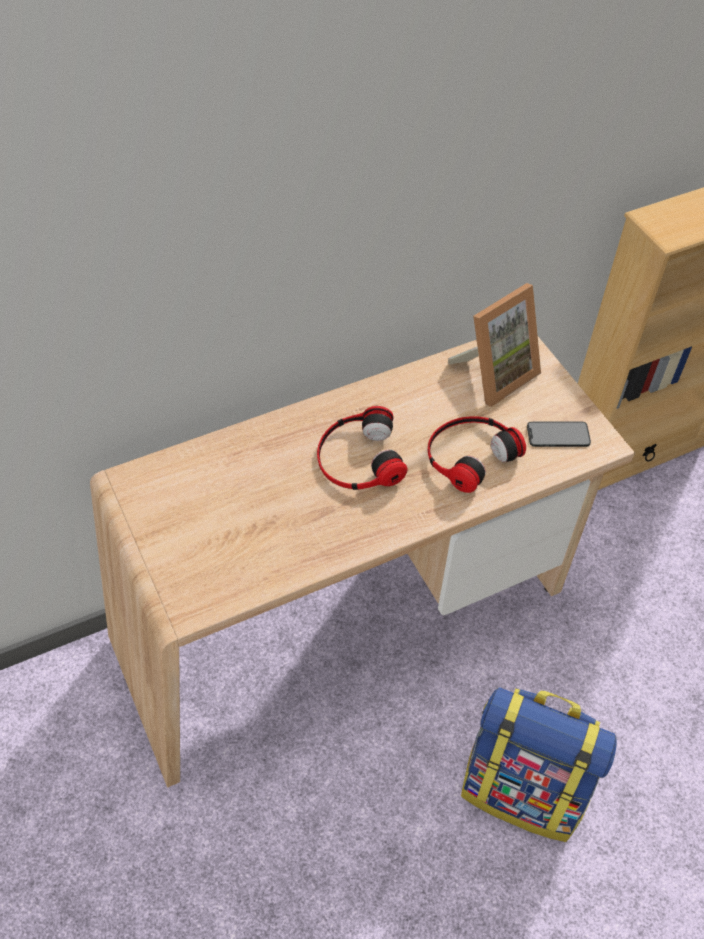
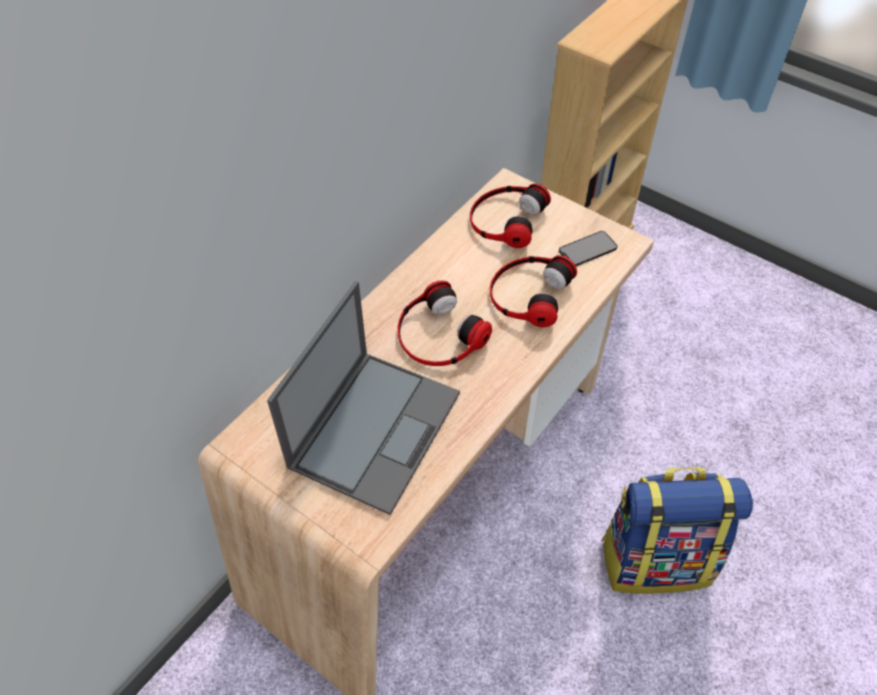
camera: 25 degrees left, 0 degrees up
picture frame [448,283,541,407] -> headphones [470,183,551,248]
none -> laptop [267,281,460,515]

